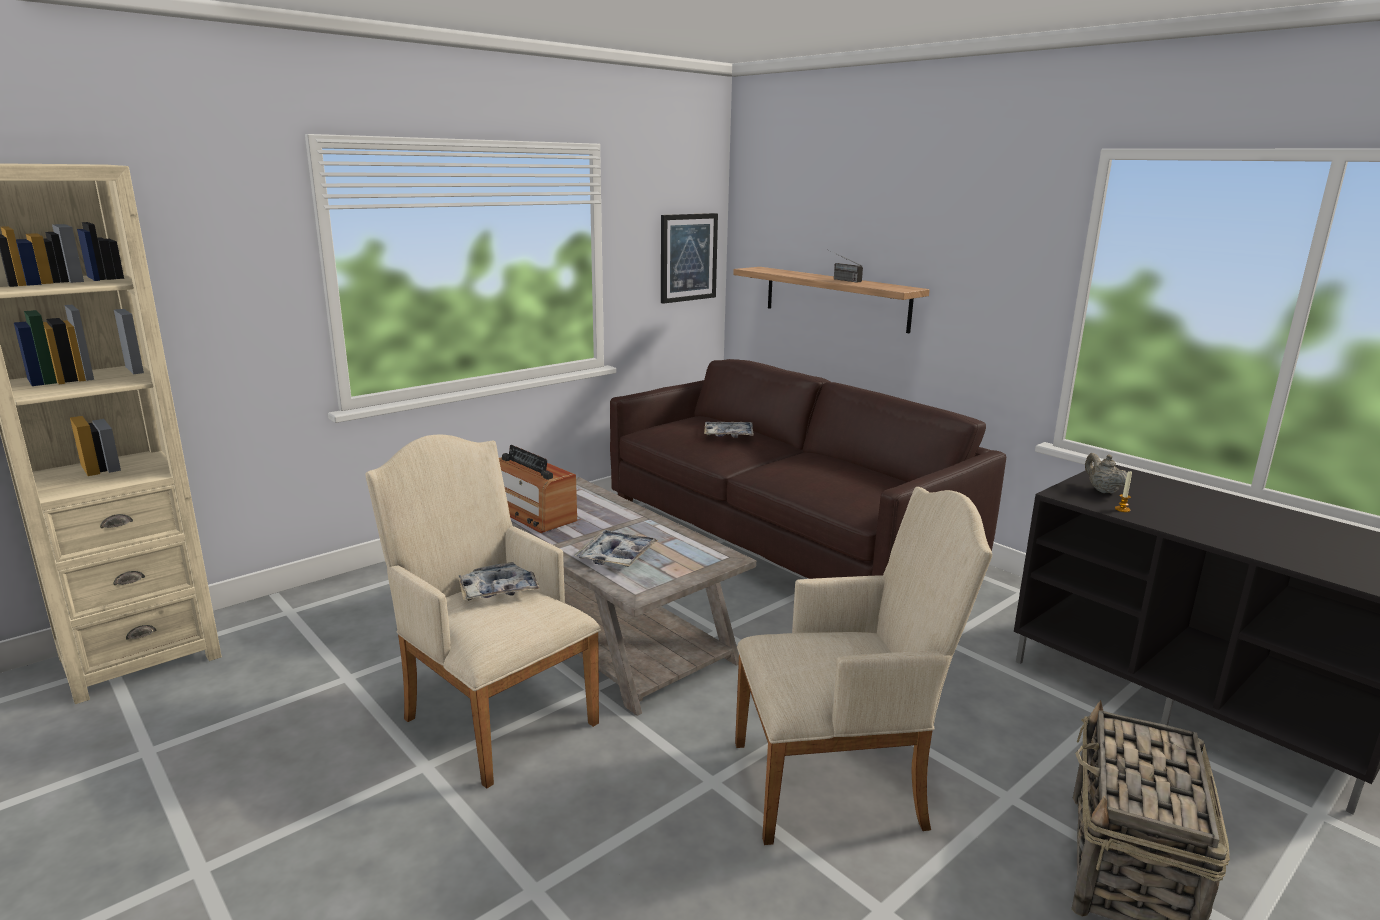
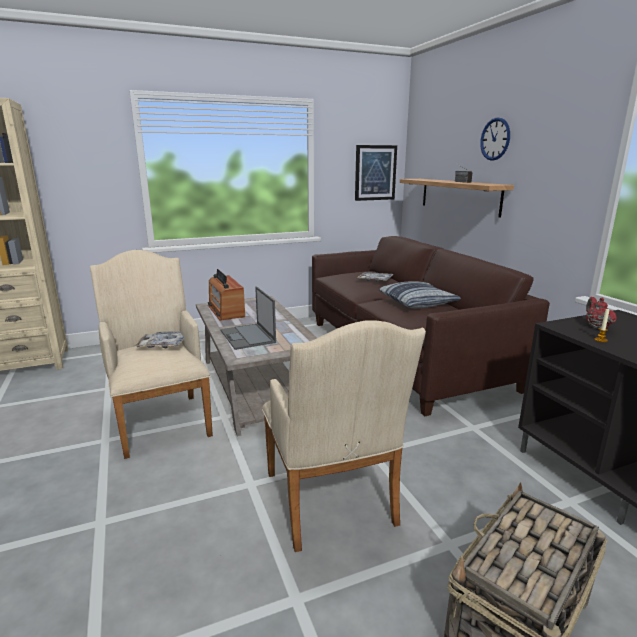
camera: 20 degrees right, 0 degrees up
tray [575,530,658,567] -> laptop [220,286,276,350]
beige armchair [735,487,992,845] -> beige armchair turned 60 degrees clockwise [262,320,426,552]
beige teapot [1085,453,1131,494] -> red teapot [586,297,617,329]
none -> pillow [379,281,461,308]
none -> wall clock [480,118,510,161]

